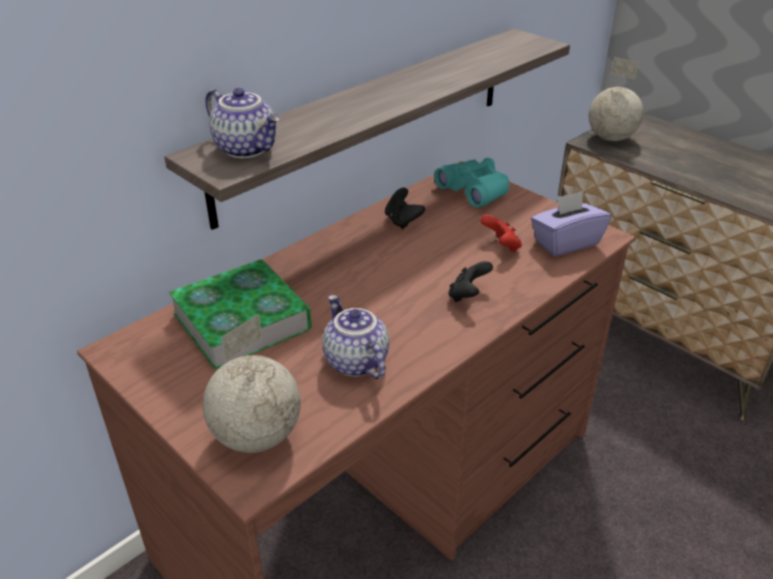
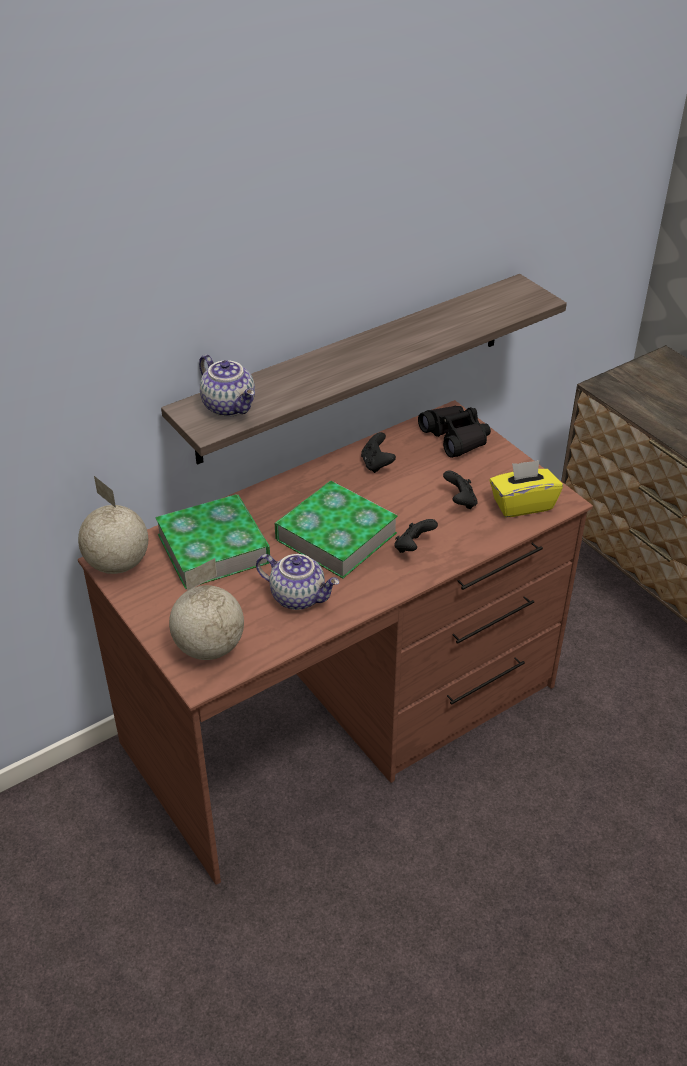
camera: 10 degrees right, 5 degrees up
teapot [322,295,389,379] -> teapot turned 135 degrees clockwise [256,554,339,610]
turquoise binoculars [434,158,509,208] -> black binoculars [418,406,491,458]
red game controller [480,214,522,252] -> black game controller [443,470,477,509]
purple tissue box [531,191,611,256] -> yellow tissue box [490,460,563,517]
globe [589,57,644,141] -> globe moved to [78,476,148,574]
none -> book [275,481,398,578]

